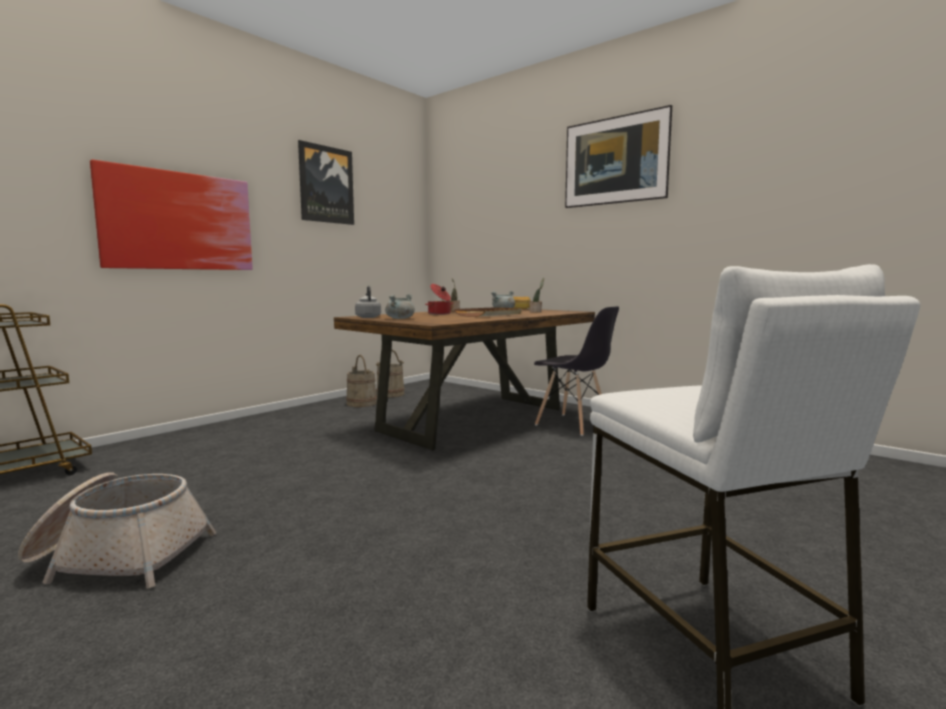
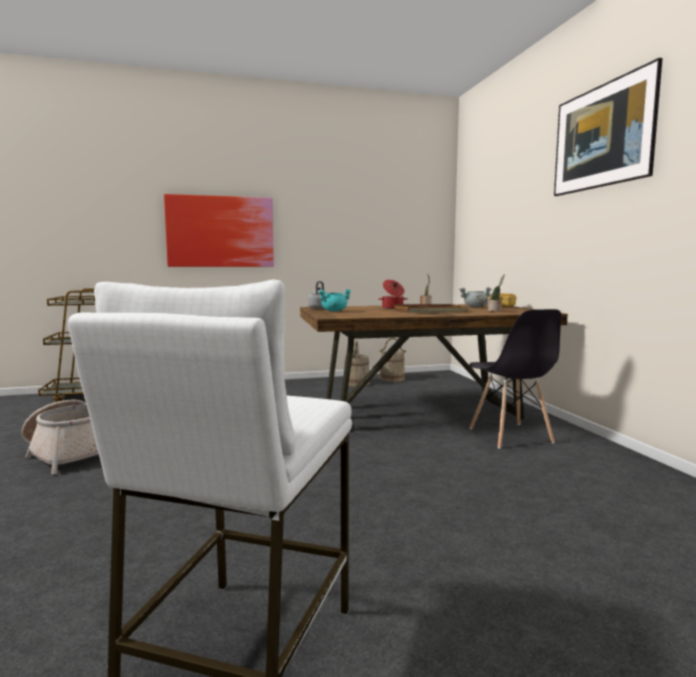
camera: 35 degrees right, 0 degrees up
picture [298,140,354,225] -> none
grey cooking pot [385,294,415,319] -> turquoise cooking pot [319,289,351,311]

